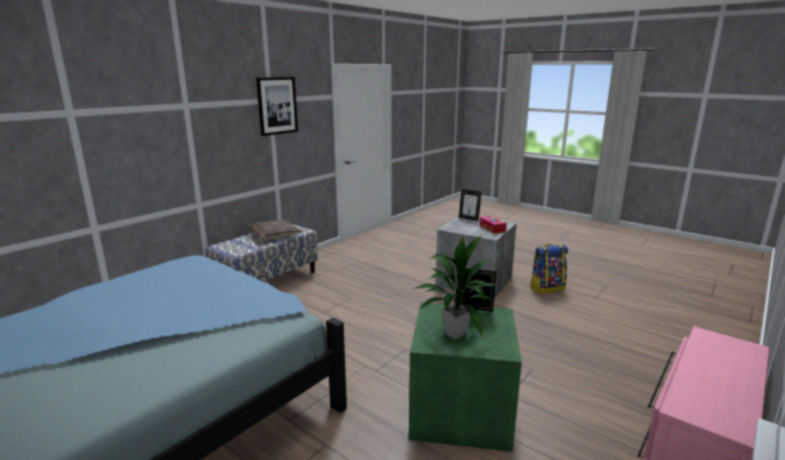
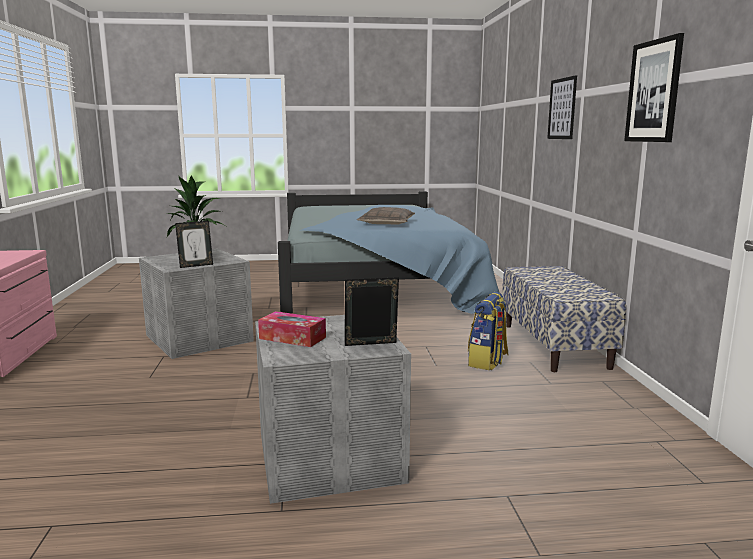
camera: 135 degrees right, 5 degrees down
pillow [247,220,303,241] -> pillow moved to [357,207,415,225]
green storage box [409,302,522,452] -> grey storage box [139,249,254,359]
backpack [530,244,568,294] -> backpack moved to [468,292,508,370]
none -> picture [547,75,577,139]

